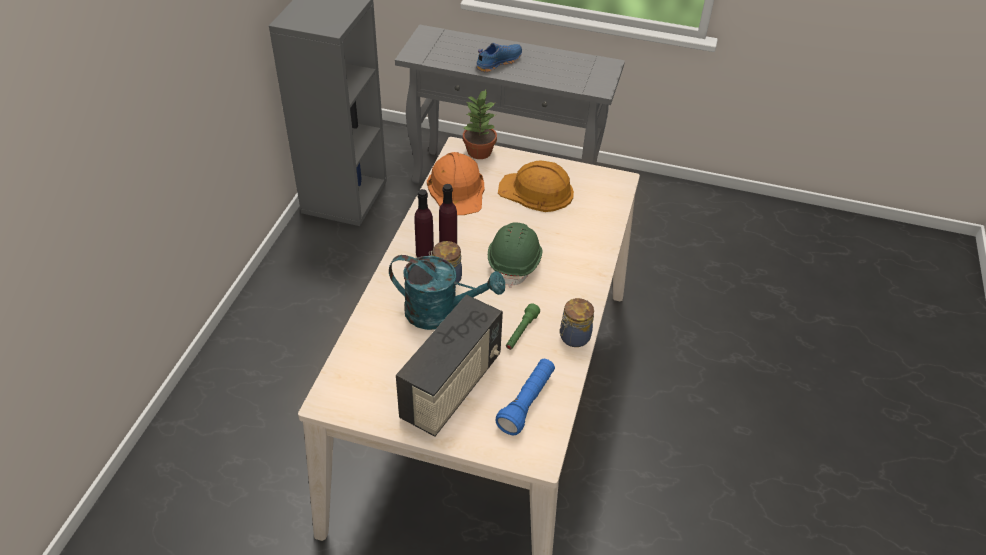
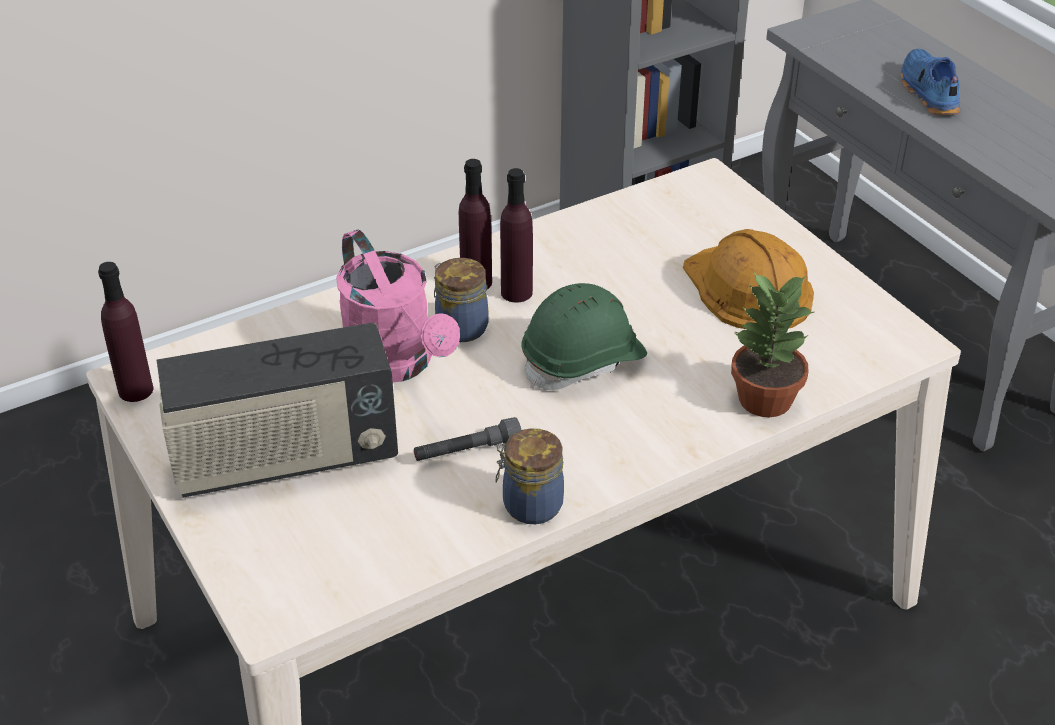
camera: 45 degrees right, 5 degrees down
turquoise watering can [389,255,505,330] -> pink watering can [336,230,460,382]
orange hard hat [427,152,484,215] -> none
potted plant [463,90,497,159] -> potted plant moved to [731,273,814,417]
blue shoe [476,43,522,72] -> blue shoe turned 105 degrees counterclockwise [901,49,960,115]
blue flashlight [495,359,555,435] -> none
green flashlight [506,303,540,350] -> grey flashlight [414,417,521,461]
none -> purple bottle [98,262,153,402]

